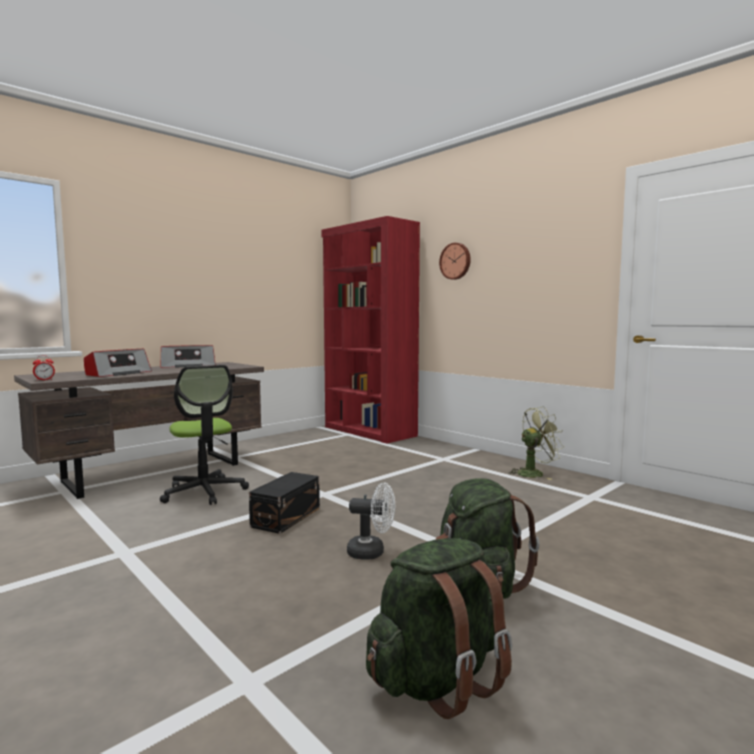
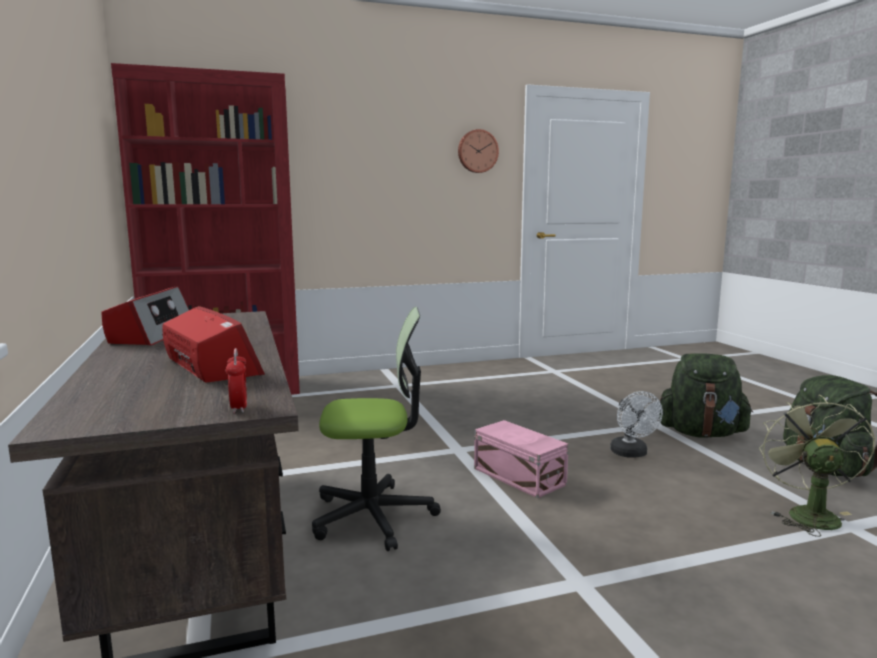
camera: 65 degrees left, 5 degrees up
black storage box [249,472,320,534] -> pink storage box [474,420,569,498]
white fan [347,483,395,560] -> white fan turned 135 degrees clockwise [610,391,663,458]
wall clock [439,243,471,280] -> wall clock moved to [458,129,499,173]
green fan [508,407,564,480] -> green fan moved to [759,395,875,537]

